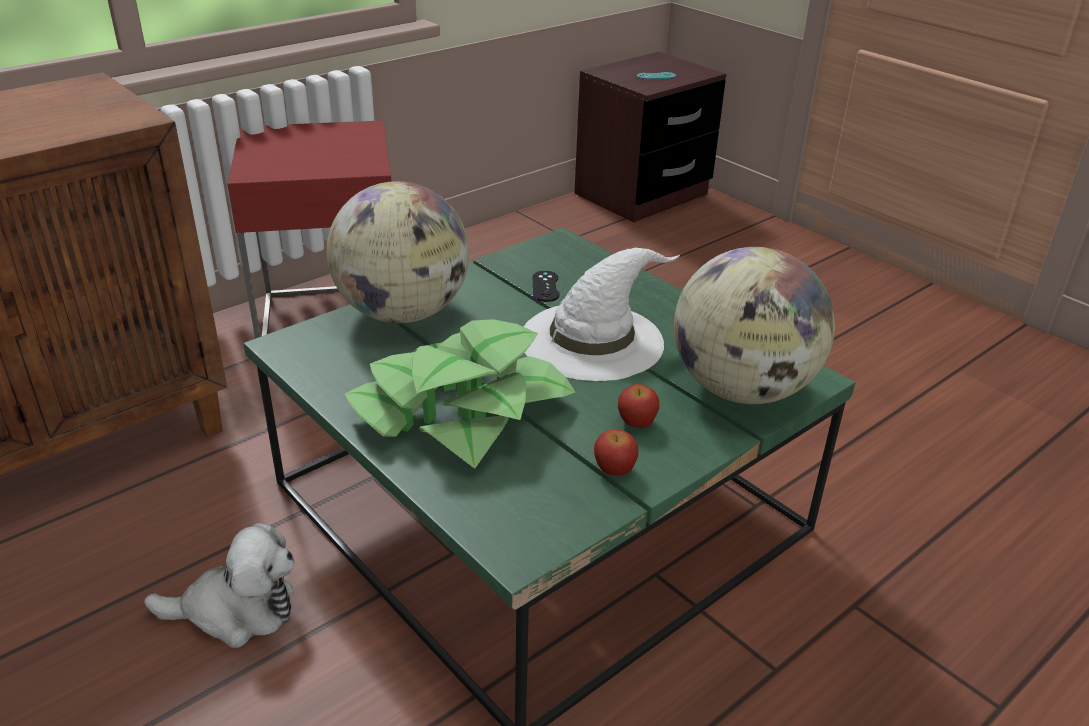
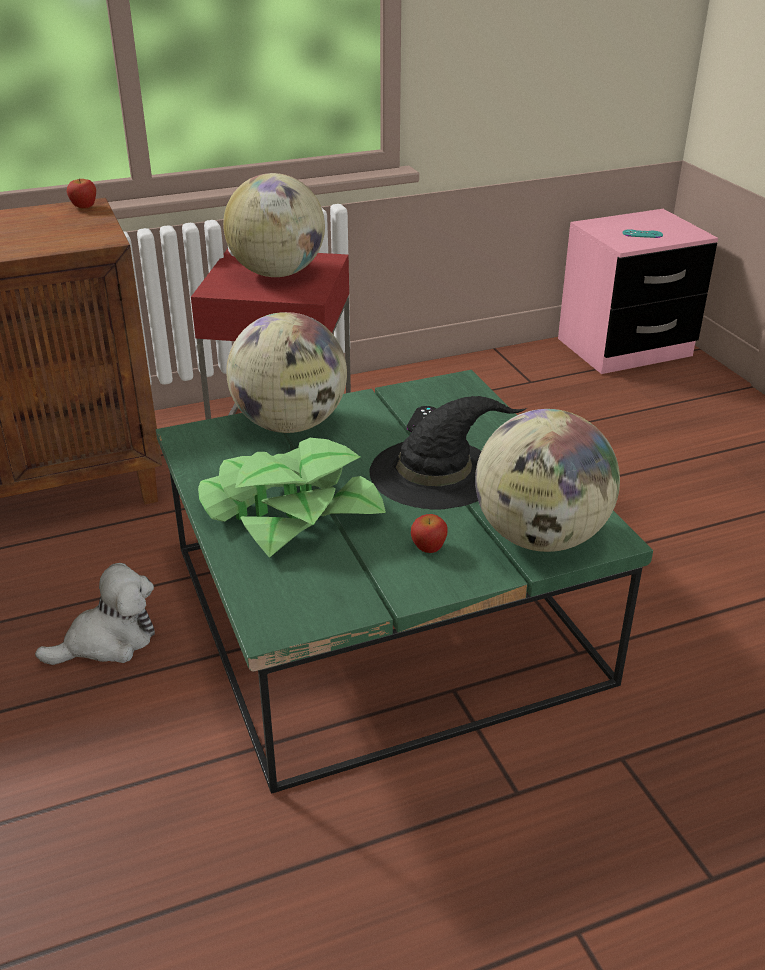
camera: 20 degrees right, 0 degrees up
plush toy [144,523,294,648] -> plush toy turned 45 degrees counterclockwise [35,563,155,665]
white hat [524,248,681,381] -> black hat [369,396,527,510]
brown nightstand [574,52,726,223] -> pink nightstand [558,209,718,374]
apple [594,429,639,476] -> apple moved to [67,179,96,209]
none -> globe [223,173,325,277]

